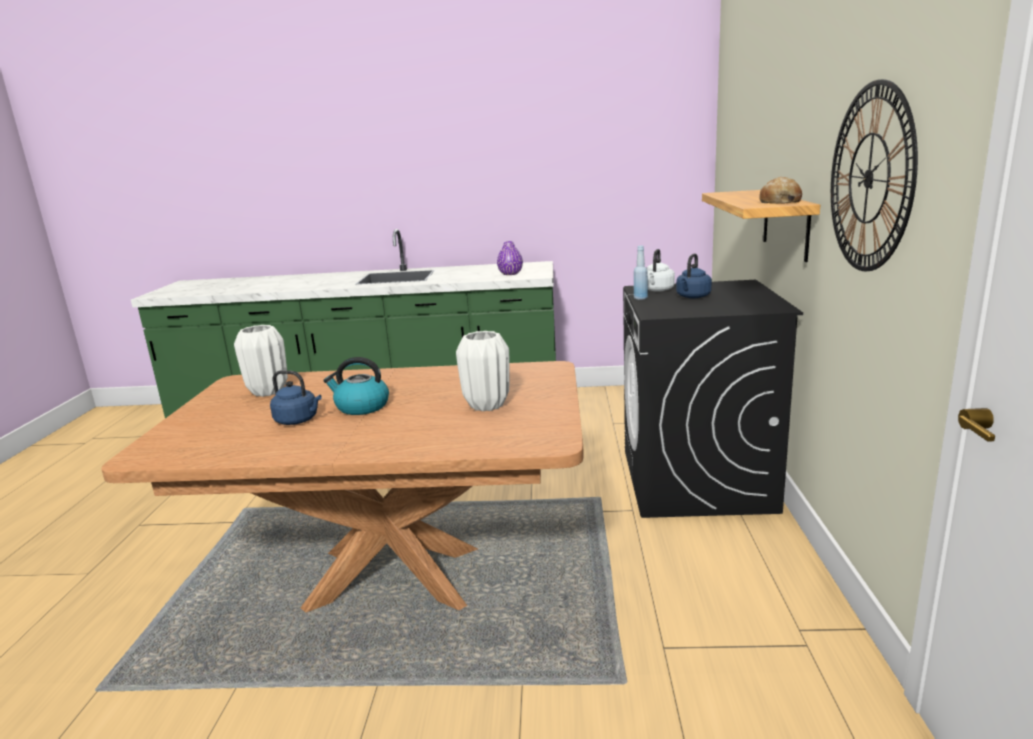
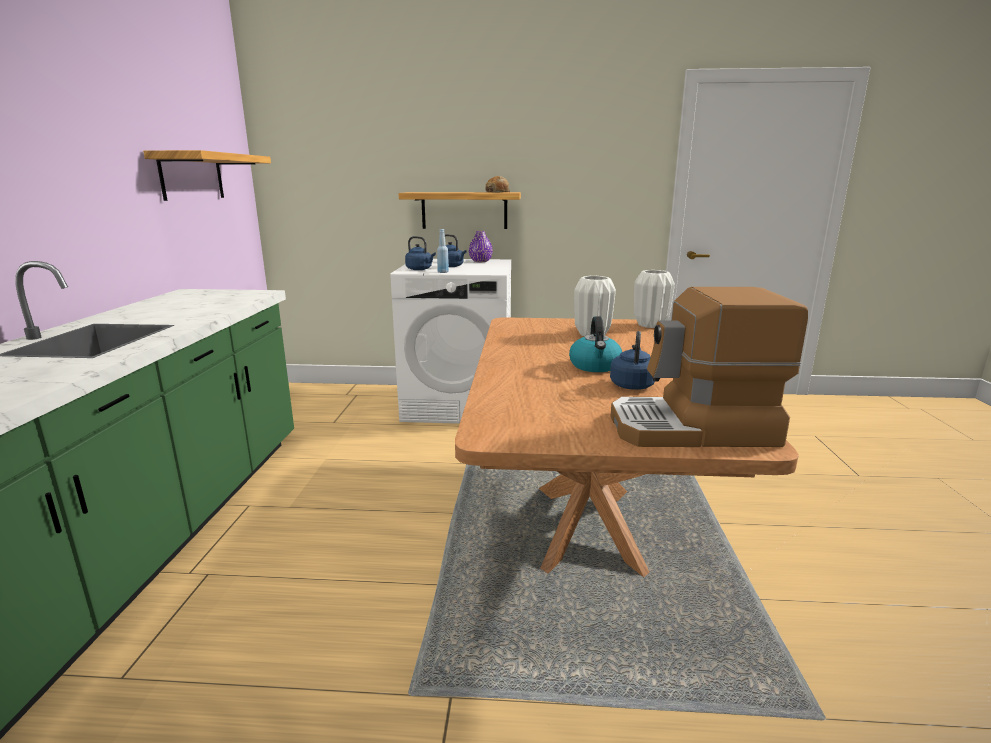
camera: 90 degrees left, 0 degrees up
white vase [234,325,288,397] -> white vase moved to [634,270,675,328]
purple vase [497,241,523,275] -> purple vase moved to [469,231,493,262]
black washing machine [623,280,803,518] -> white washing machine [390,259,511,424]
white kettle [647,249,675,292] -> blue kettle [405,236,436,270]
wall clock [831,79,918,271] -> none
none -> shelf [143,150,271,201]
none -> coffee machine [610,287,808,447]

